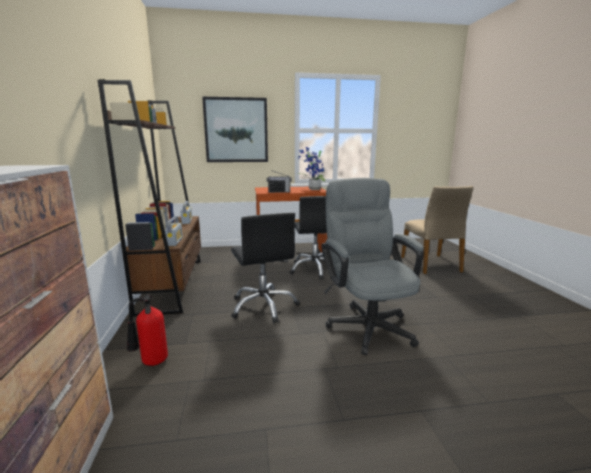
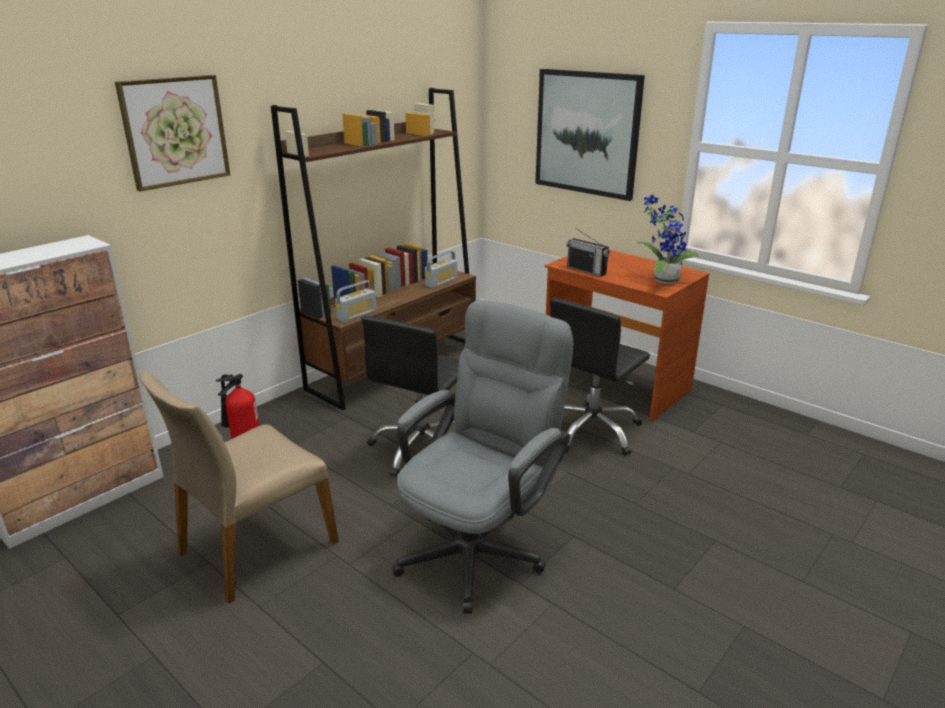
camera: 50 degrees right, 10 degrees up
beige chair [401,186,474,274] -> beige chair moved to [140,370,339,603]
none -> picture [115,75,230,192]

